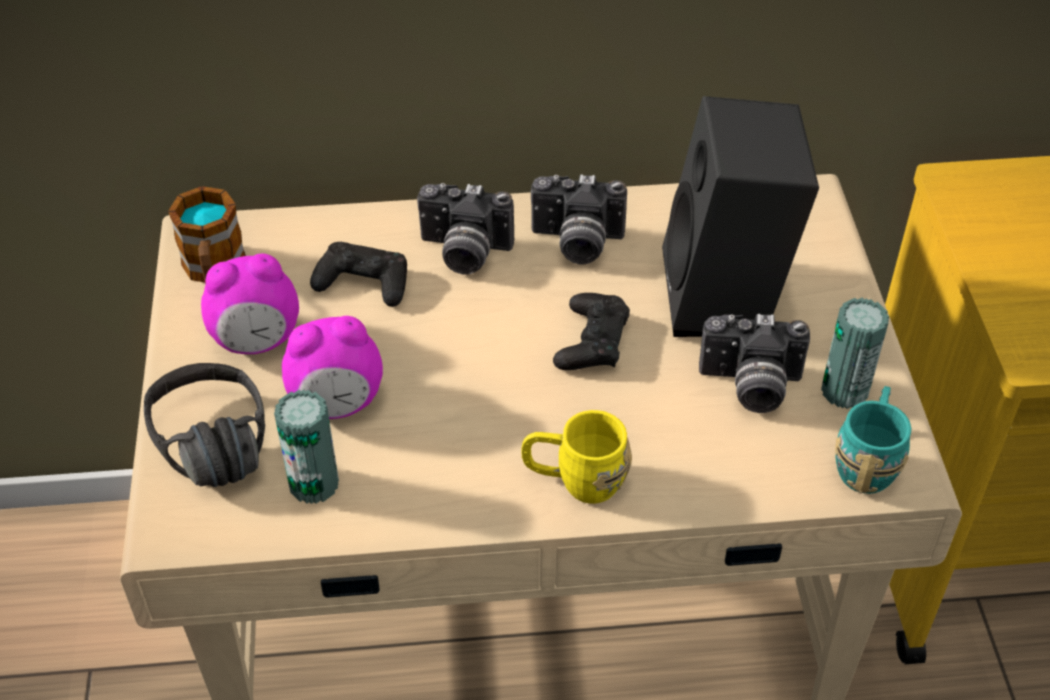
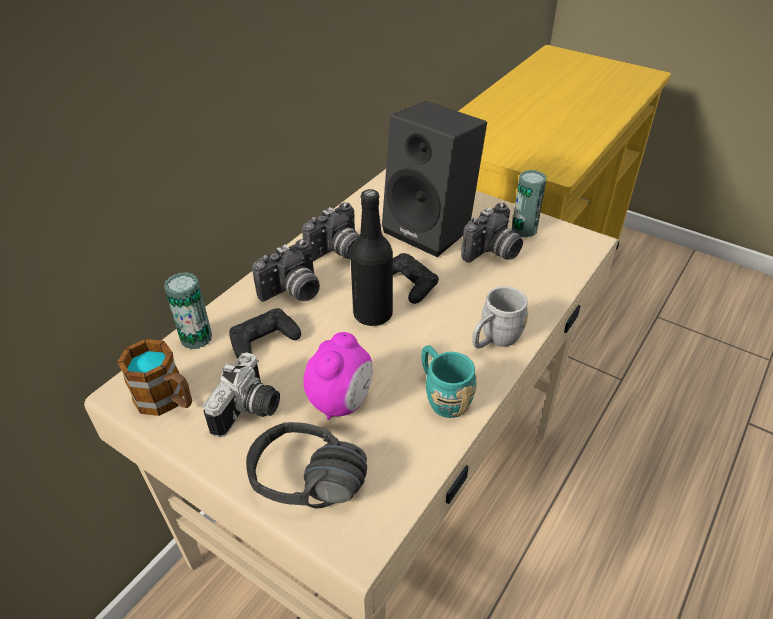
camera: 50 degrees left, 5 degrees down
alarm clock [201,253,299,354] -> camera [203,352,280,438]
can [274,390,339,504] -> can moved to [164,272,212,349]
yellow mug [521,410,632,504] -> grey mug [472,286,528,349]
turquoise mug [835,386,911,494] -> turquoise mug moved to [422,345,477,418]
none -> black bottle [350,189,393,326]

